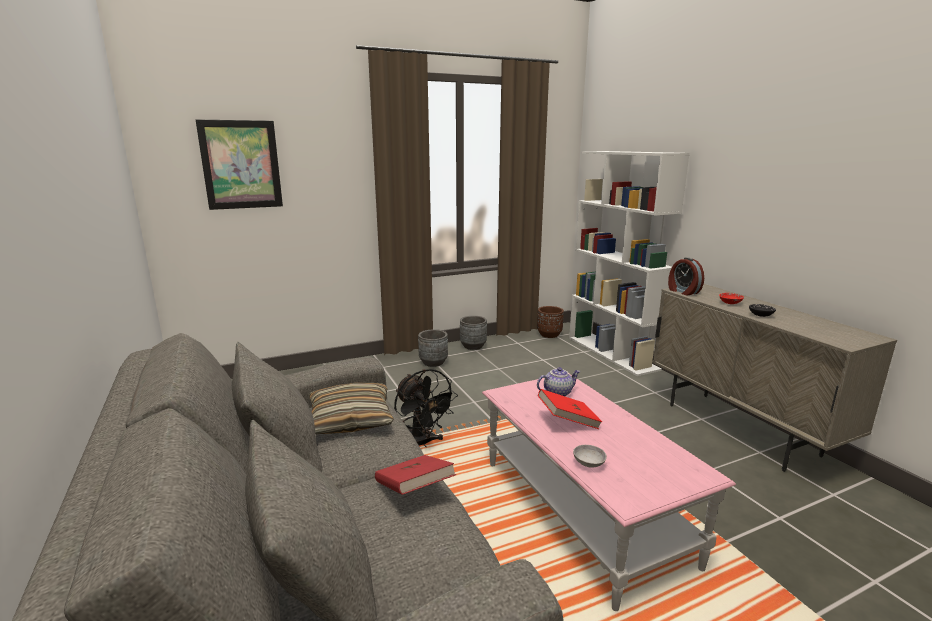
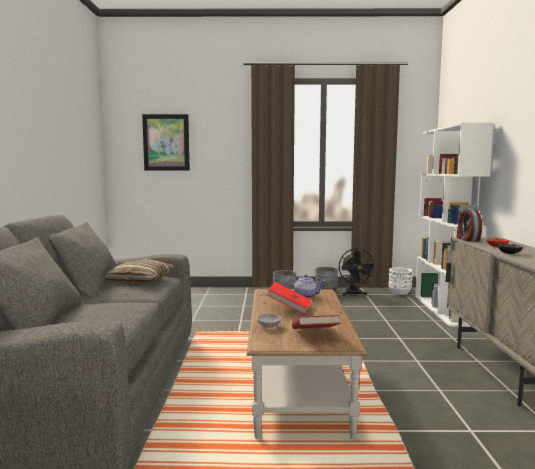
camera: 25 degrees right, 10 degrees down
red book [375,455,456,495] -> red book moved to [292,315,341,329]
black fan [394,369,458,447] -> black fan moved to [339,248,376,296]
pink coffee table [482,374,736,611] -> brown coffee table [247,289,368,440]
brown planter [537,306,564,338] -> white planter [389,268,413,295]

